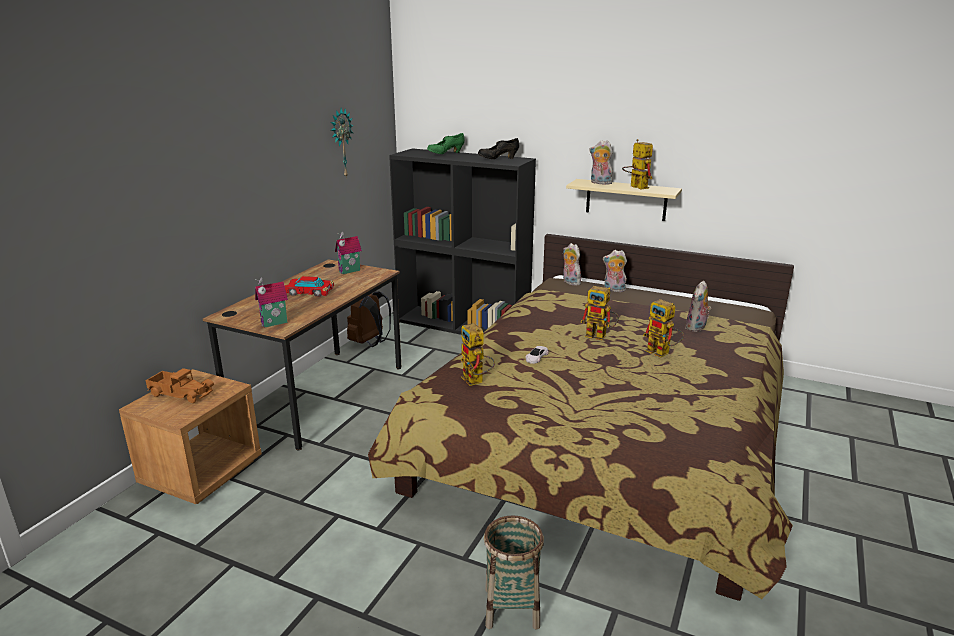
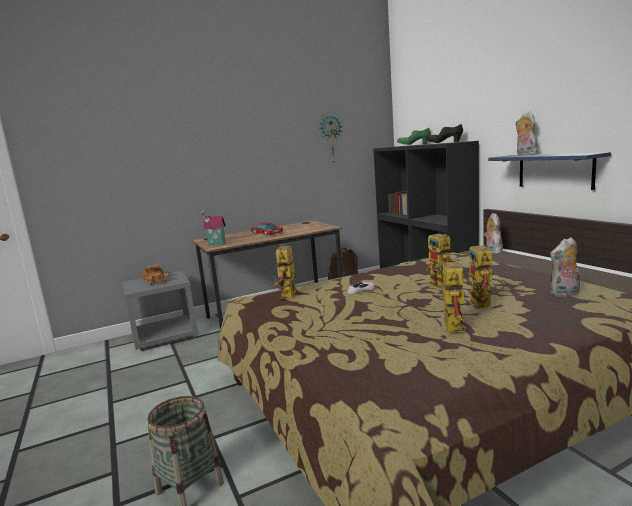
camera: 40 degrees right, 10 degrees down
brown nightstand [119,369,262,504] -> grey nightstand [122,271,198,351]
toy house [335,232,362,274] -> none
beige shelf [566,179,682,221] -> blue shelf [488,152,611,190]
plush toy [603,250,627,292] -> none
toy robot [622,139,653,190] -> toy robot moved to [432,257,465,333]

